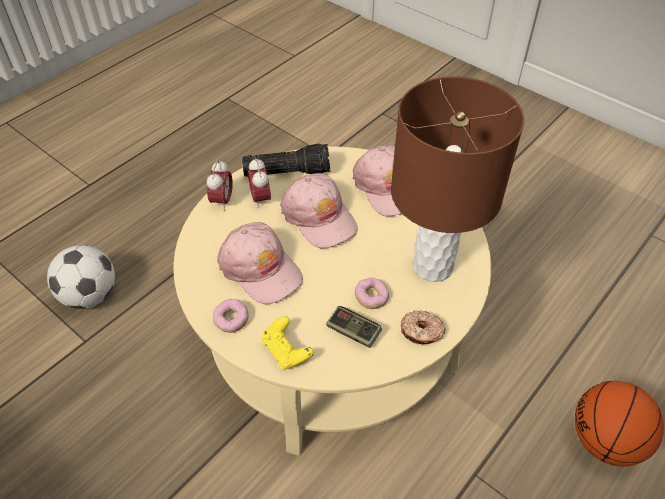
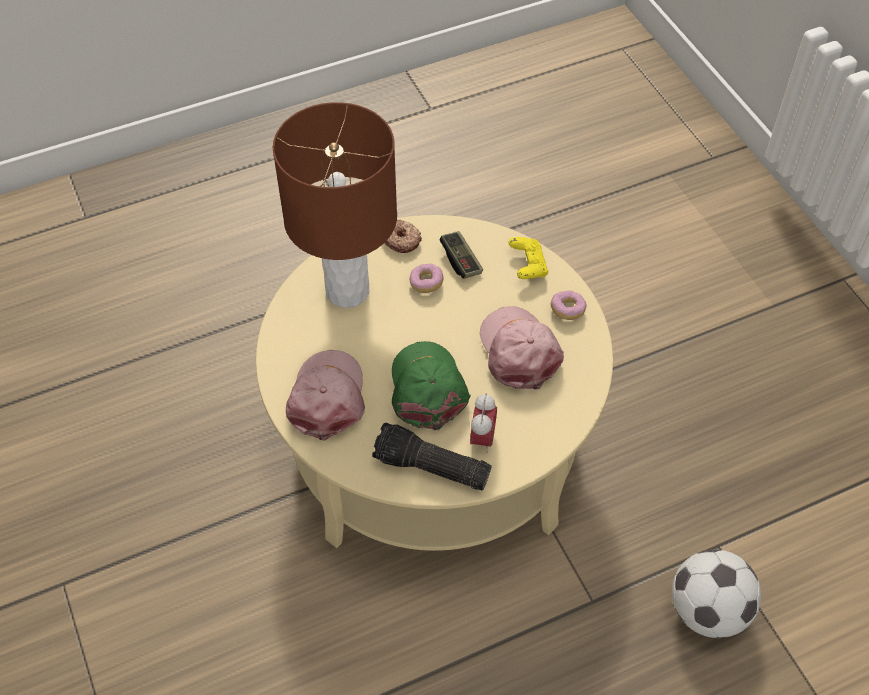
camera: 155 degrees left, 5 degrees up
alarm clock [207,159,233,211] -> none
pink cap [280,173,358,248] -> green cap [392,341,471,430]
basketball [575,381,664,467] -> none

